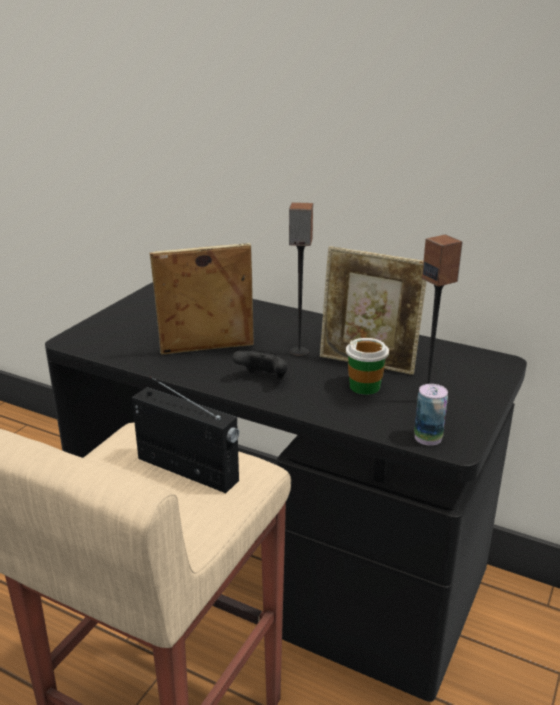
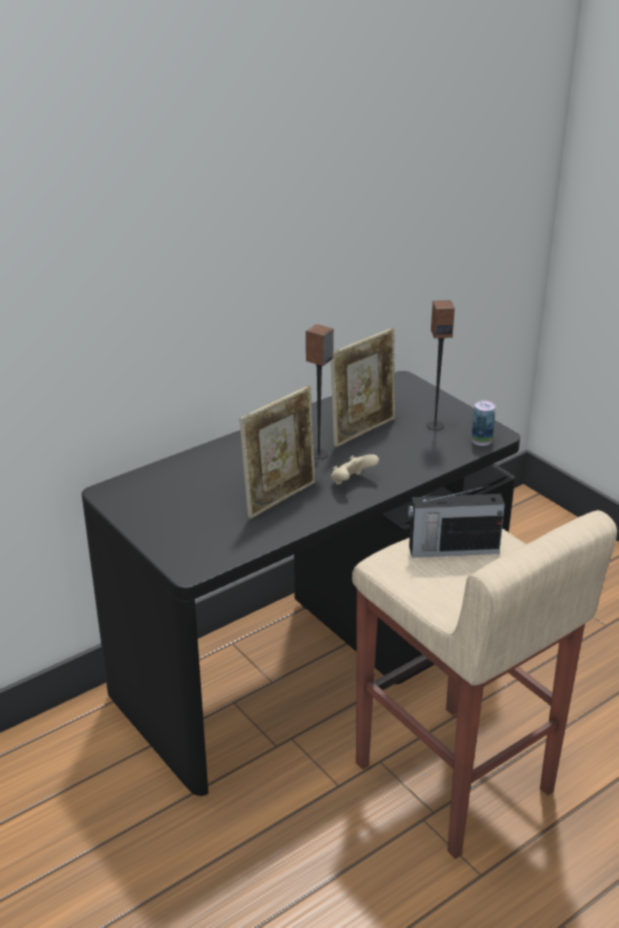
camera: 65 degrees left, 5 degrees up
radio [132,377,239,493] -> radio turned 150 degrees counterclockwise [408,485,505,558]
picture frame [150,243,254,355] -> picture frame turned 150 degrees counterclockwise [240,386,316,519]
black game controller [232,351,288,378] -> beige game controller [331,454,379,485]
cup [346,338,389,395] -> none

